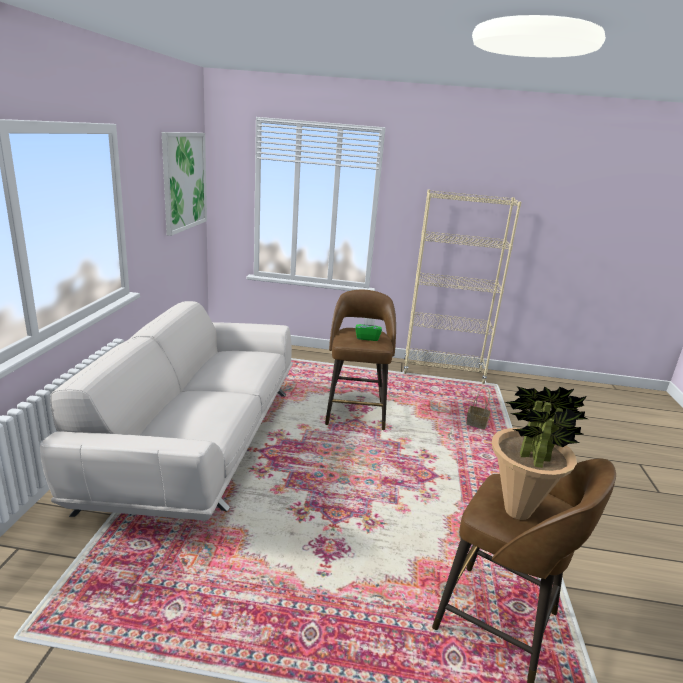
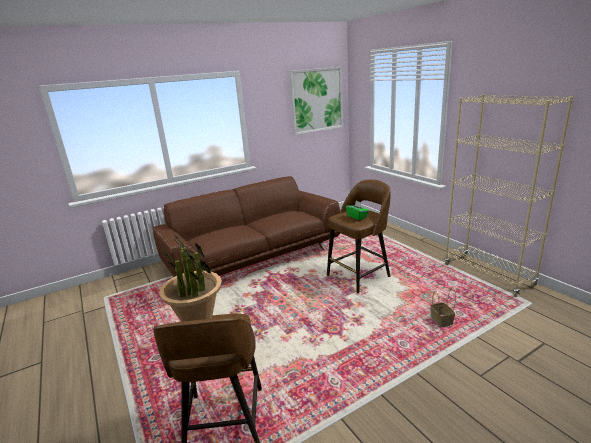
camera: 55 degrees right, 0 degrees up
white sofa [40,301,293,521] -> brown sofa [153,176,340,277]

